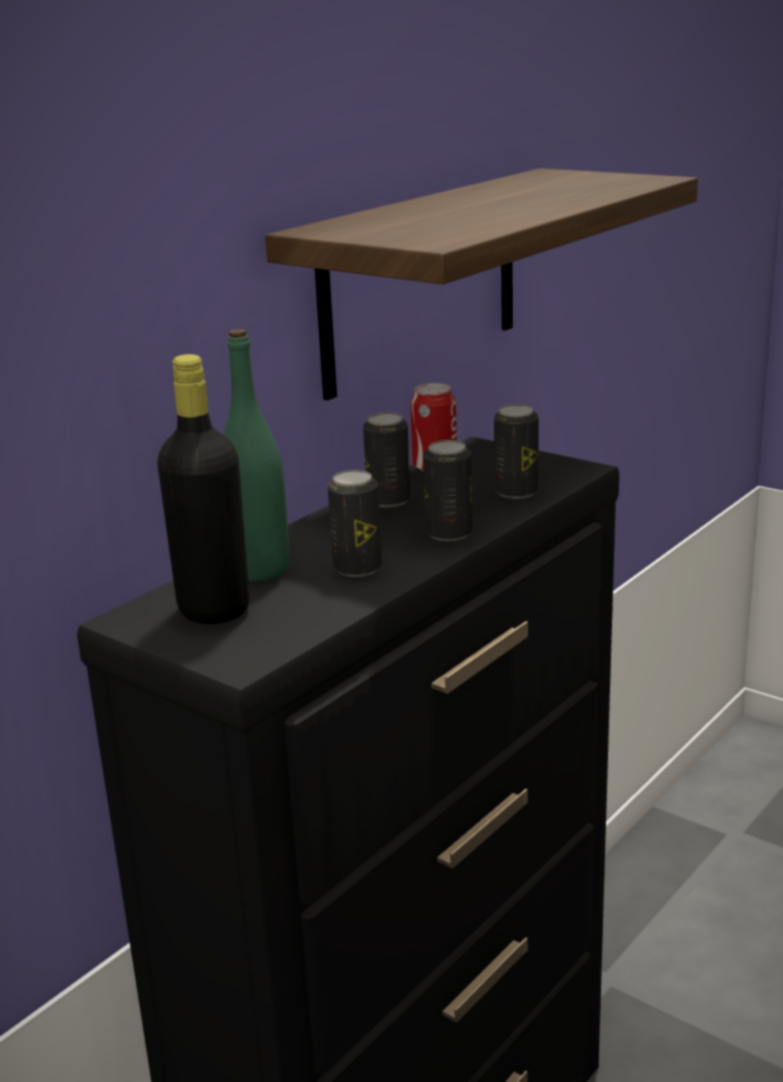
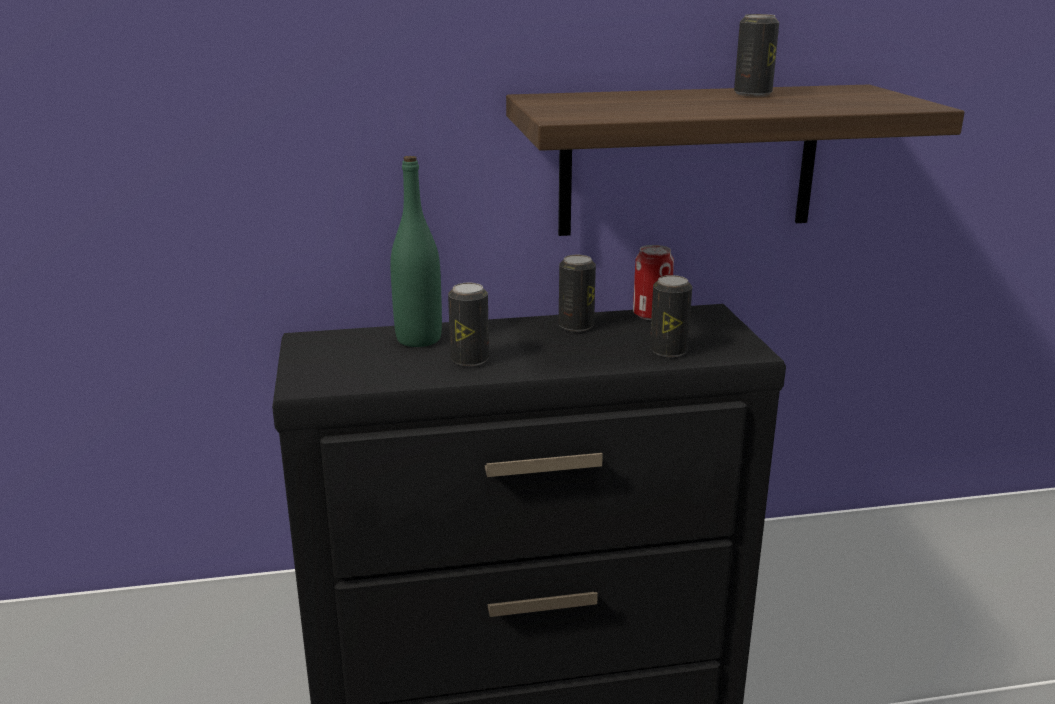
camera: 40 degrees right, 0 degrees up
black bottle [157,354,249,624] -> none
can [423,440,473,541] -> can moved to [734,14,779,96]

